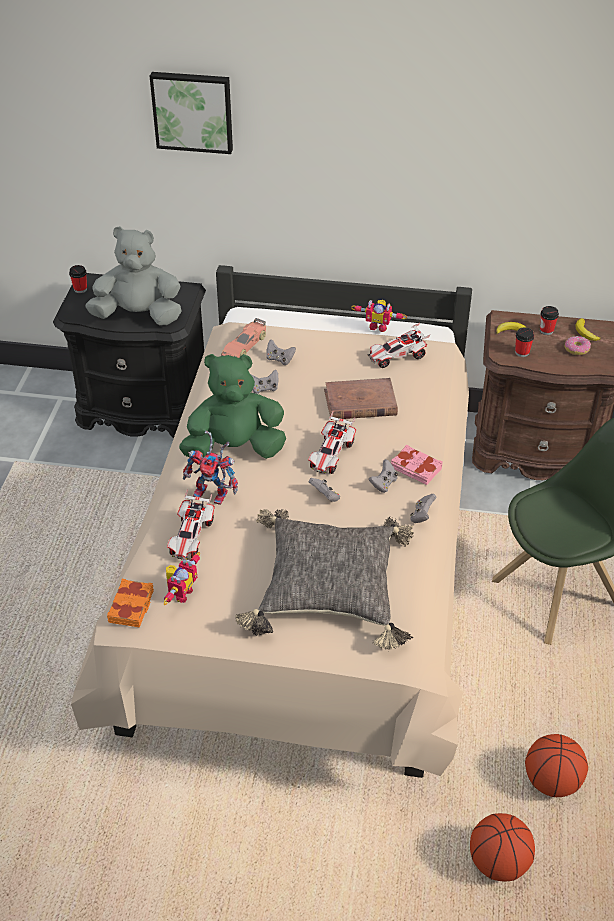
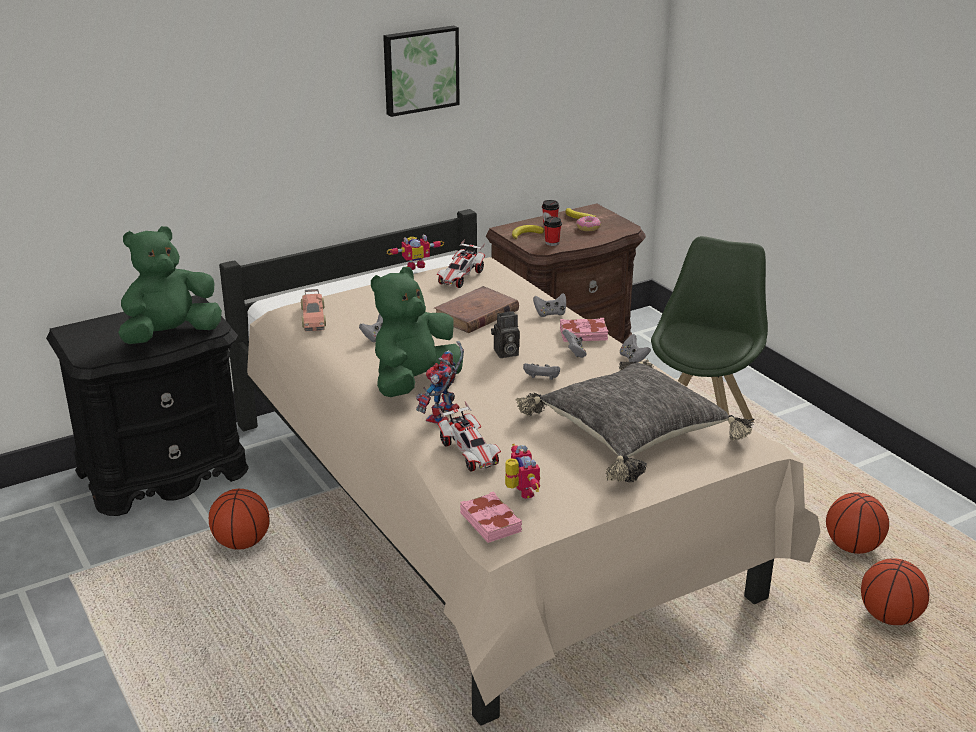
camera: 40 degrees left, 15 degrees down
cup [69,265,87,293] -> none
grey plush toy [85,226,182,325] -> green plush toy [118,226,222,344]
orange book [107,579,154,627] -> pink book [460,491,522,543]
picture [150,72,233,154] -> picture moved to [383,26,460,117]
toy robot [183,430,238,505] -> toy robot turned 135 degrees clockwise [416,341,464,424]
grey game controller [266,339,296,365] -> grey game controller moved to [533,293,566,317]
toy car [308,412,356,474] -> camera [491,311,520,358]
none -> basketball [209,489,270,550]

